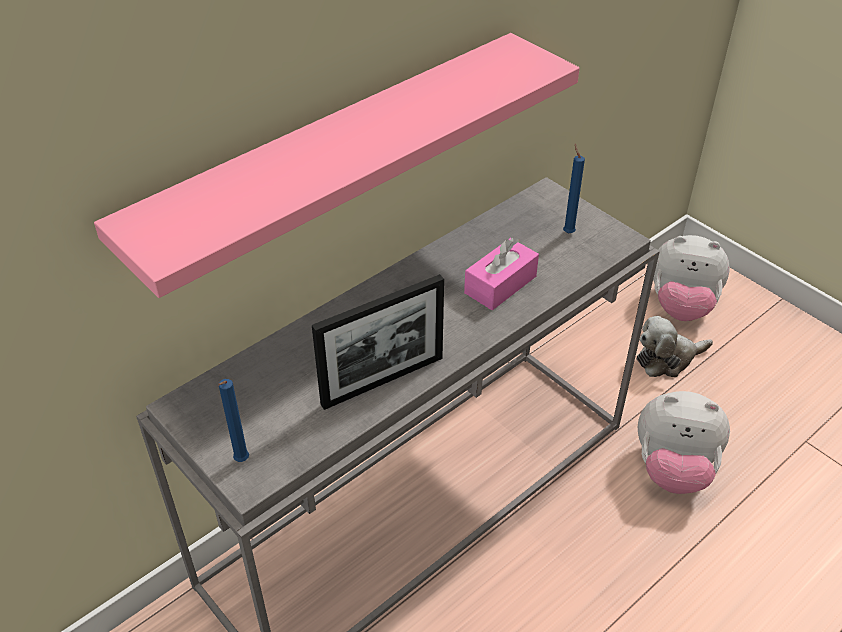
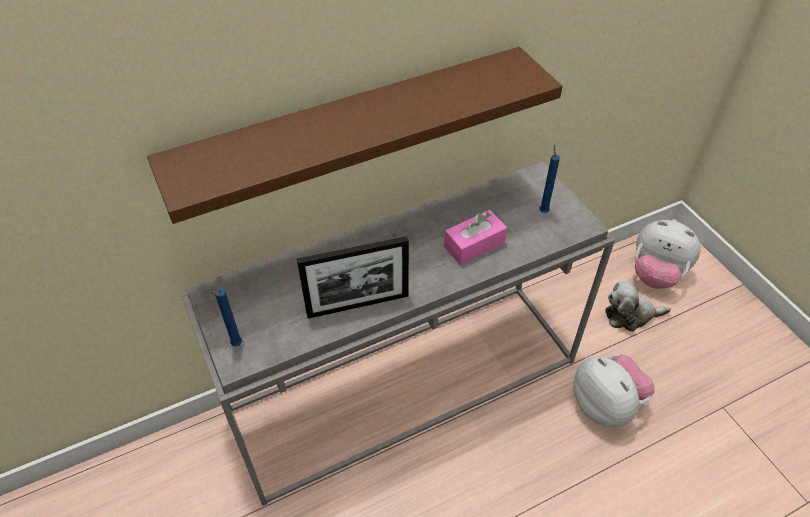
camera: 15 degrees right, 5 degrees up
pink shelf [94,33,580,298] -> brown shelf [147,47,563,224]
plush toy [638,391,730,494] -> plush toy turned 150 degrees counterclockwise [573,355,655,427]

